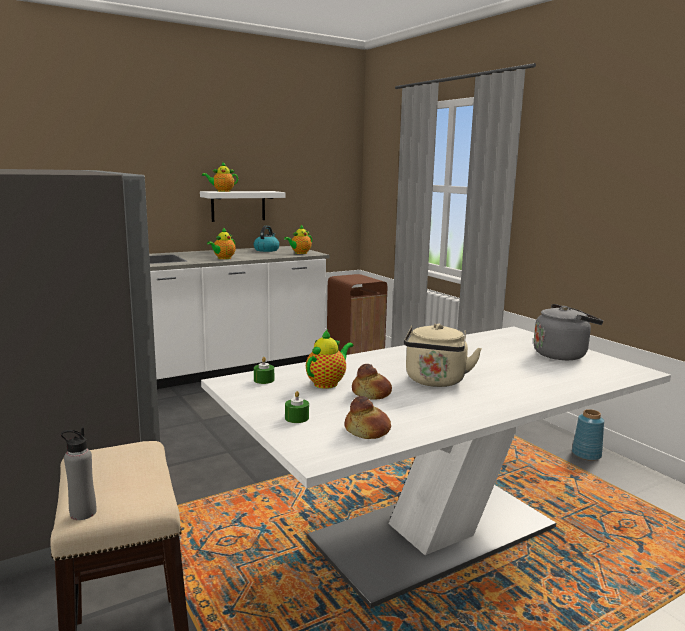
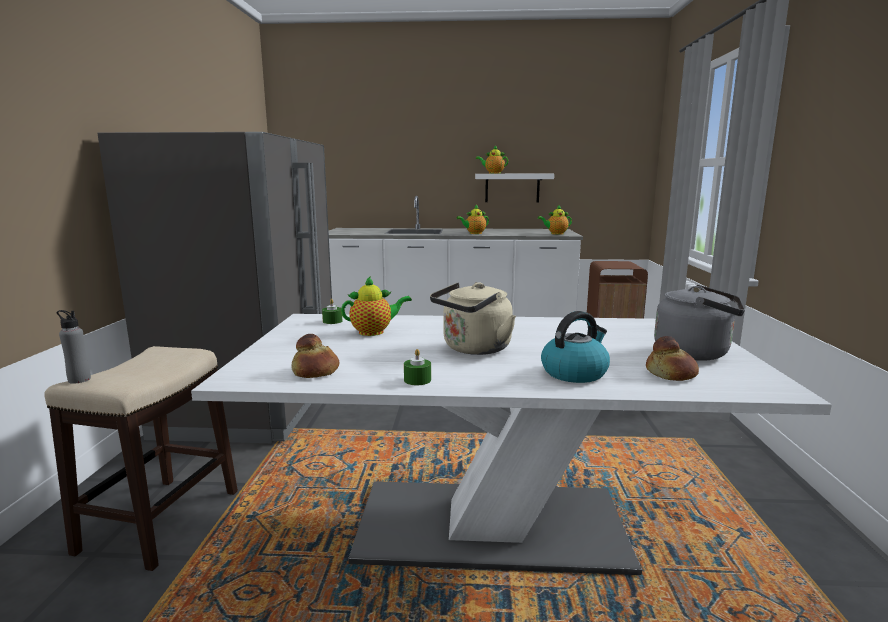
camera: 35 degrees right, 0 degrees up
kettle [254,226,280,252] -> kettle moved to [541,311,610,383]
green candle [285,391,309,423] -> green candle moved to [404,349,431,385]
bread [352,364,392,400] -> bread moved to [646,336,699,381]
blue vase [572,409,604,461] -> none

